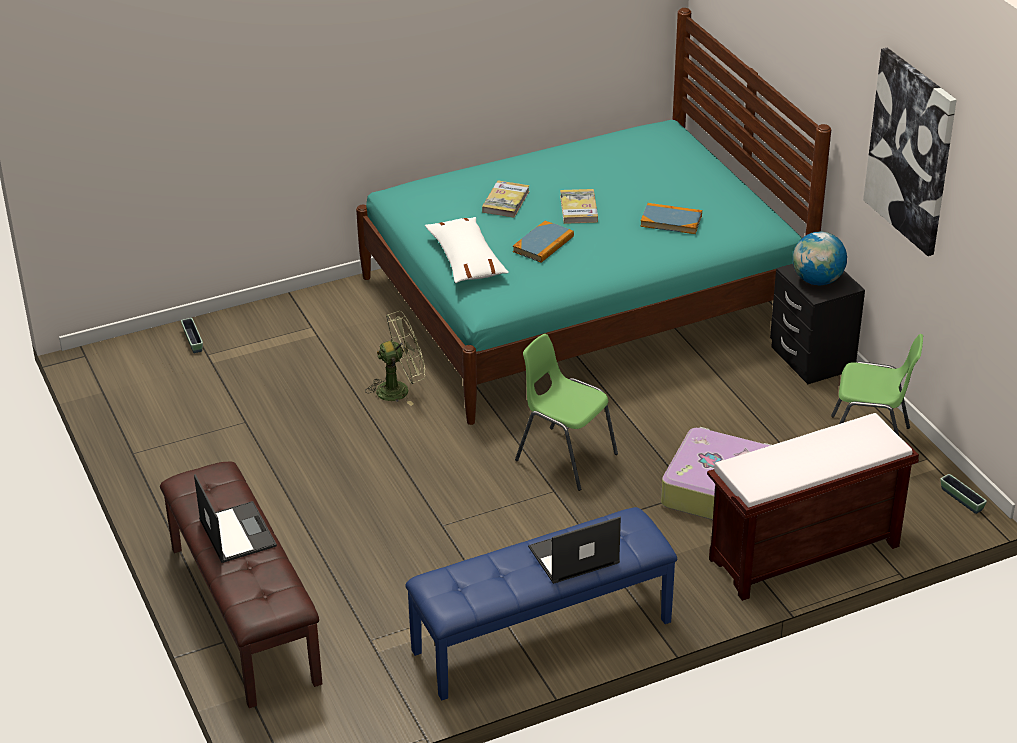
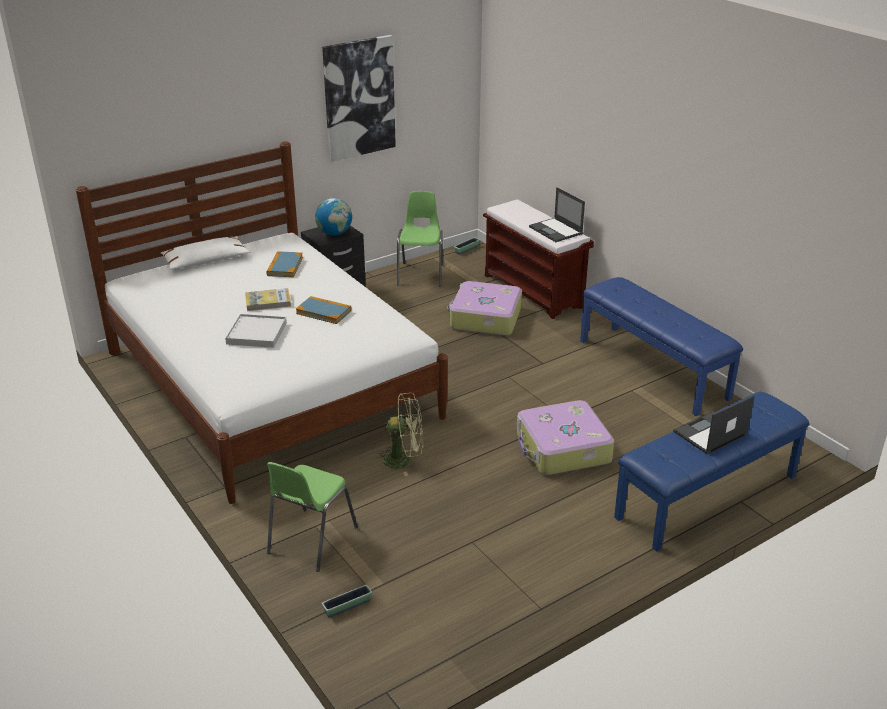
camera: 100 degrees left, 5 degrees down
brown bench [160,462,322,708] -> blue bench [614,392,810,552]
turquoise bed [356,8,831,425] -> white bed [76,141,448,504]
green fan [365,311,425,406] -> green fan turned 120 degrees clockwise [375,393,424,476]
white pillow [425,217,509,283] -> white pillow moved to [161,236,250,270]
book [482,181,529,218] -> white tray [225,314,287,348]
green chair [515,334,618,491] -> green chair moved to [267,462,358,572]
laptop [528,516,621,584] -> laptop moved to [529,187,585,242]
none -> suitcase [517,400,614,475]

